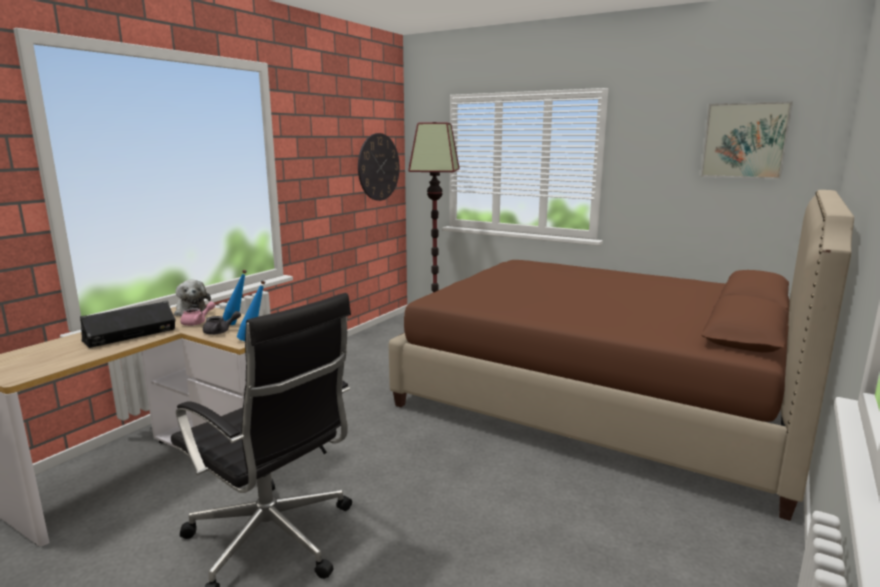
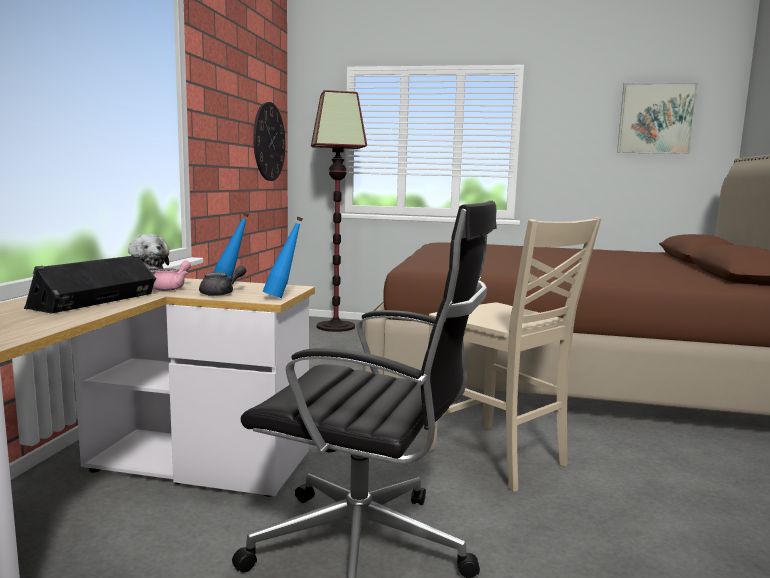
camera: 20 degrees left, 5 degrees down
none -> beige chair [425,217,601,492]

